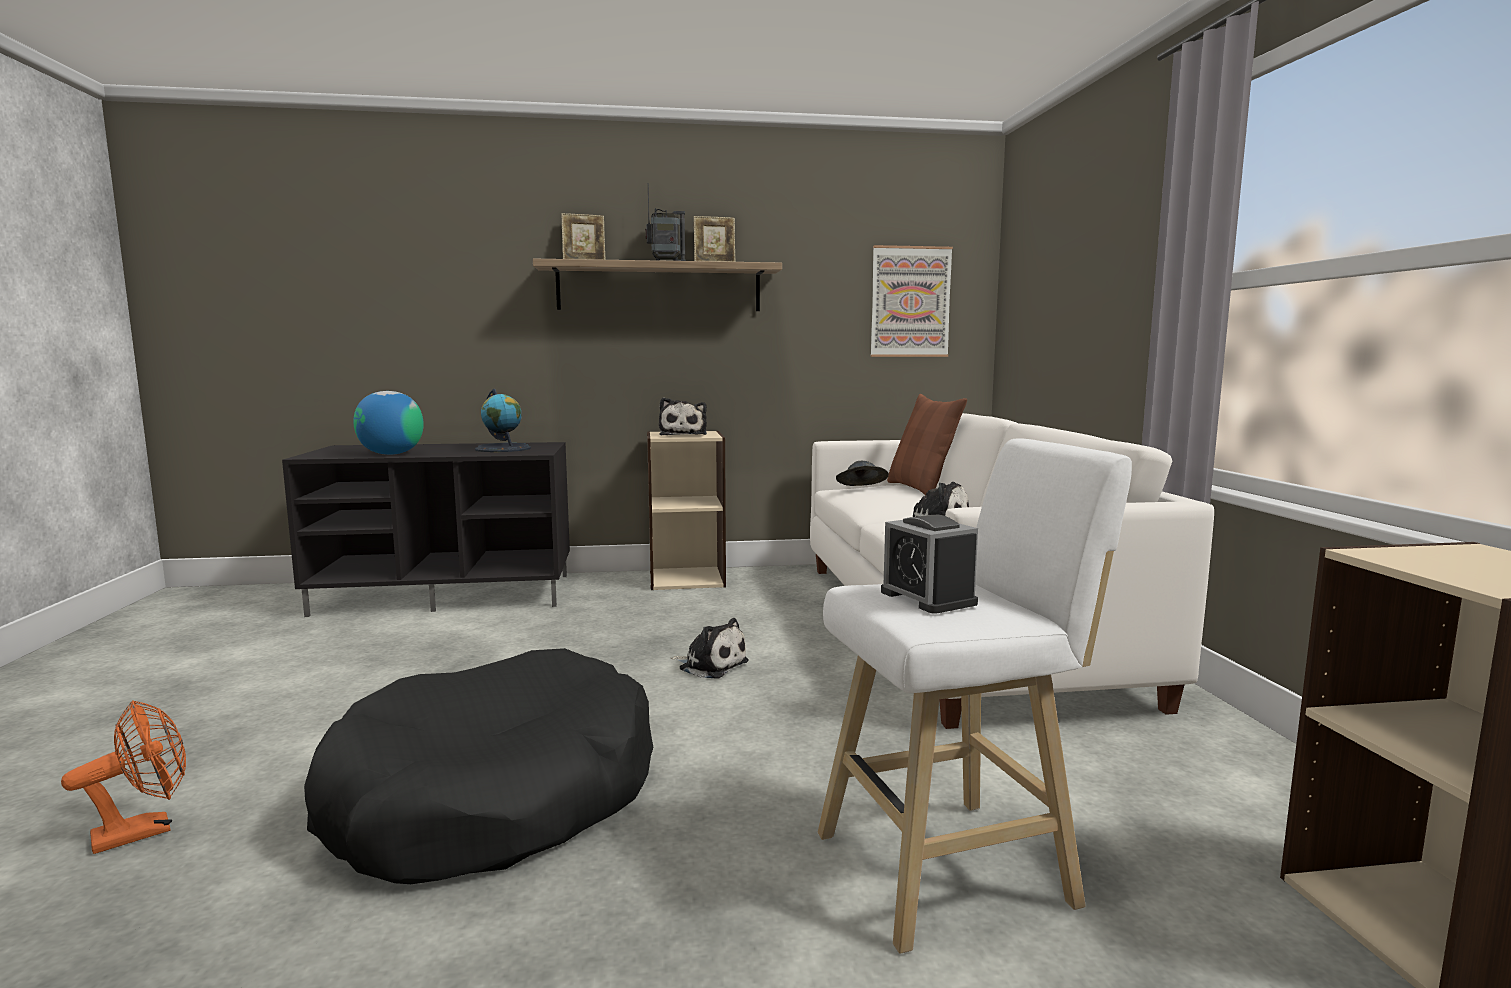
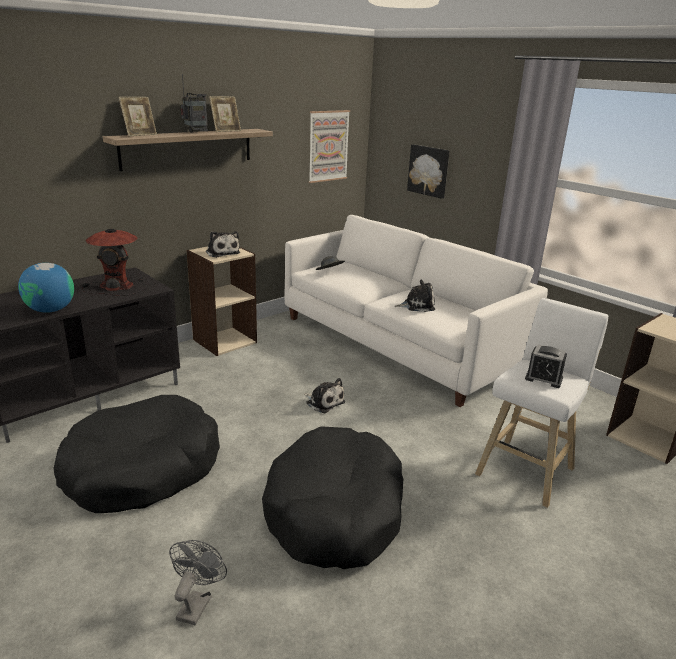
camera: 35 degrees left, 15 degrees up
orange fan [61,700,186,854] -> grey fan [169,540,227,625]
globe [475,389,531,452] -> table lamp [82,229,148,296]
plush toy [671,618,749,679] -> plush toy turned 45 degrees clockwise [304,378,345,413]
brown pillow [887,394,967,495] -> none
none -> black dog bed [54,395,220,513]
none -> picture [407,145,450,199]

